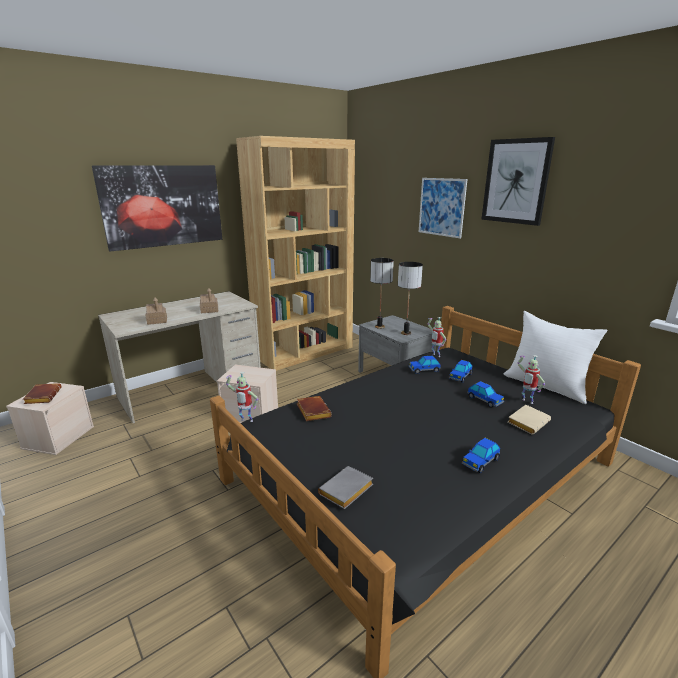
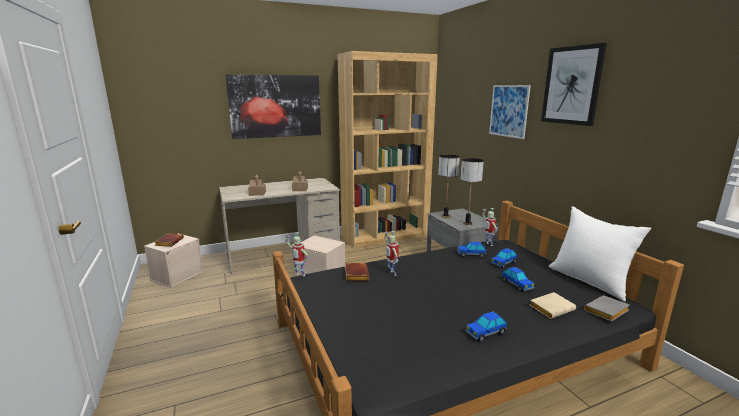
camera: 15 degrees right, 5 degrees down
grey book [318,466,373,509] -> grey book moved to [584,295,630,322]
toy robot [518,355,545,404] -> toy robot moved to [384,231,399,276]

